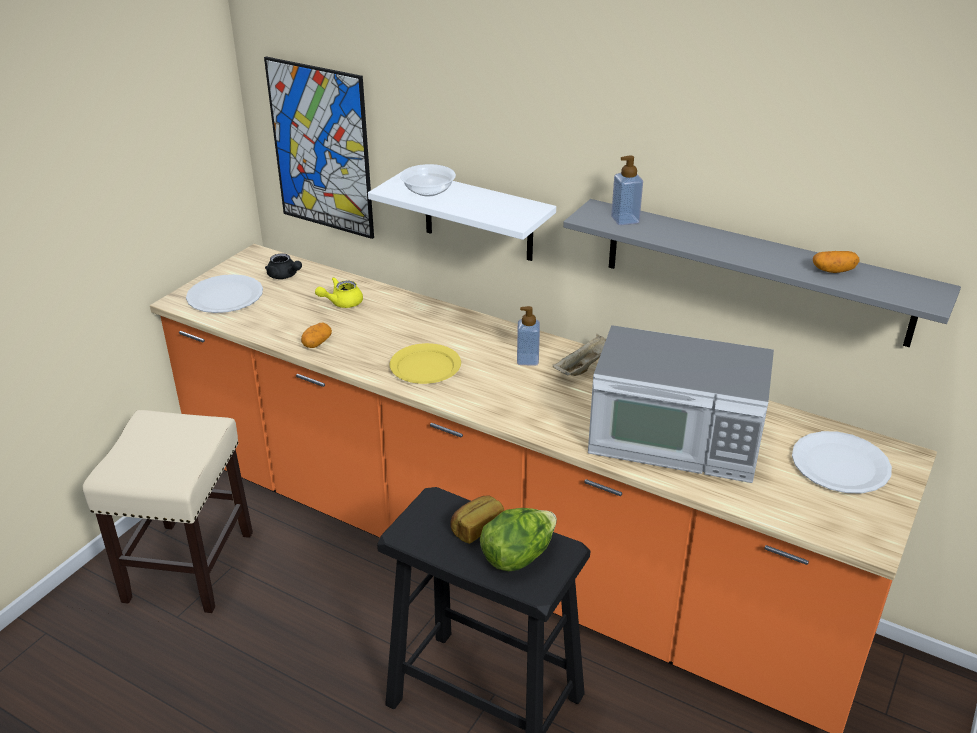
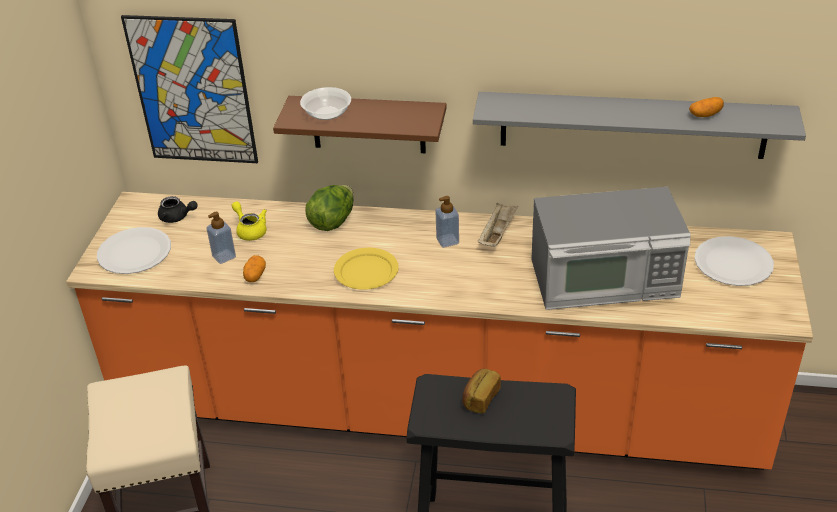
camera: 20 degrees left, 5 degrees up
yellow teapot [315,277,363,308] -> yellow teapot turned 105 degrees clockwise [231,201,267,241]
white shelf [368,171,556,261] -> brown shelf [273,96,447,153]
lettuce [480,508,557,571] -> lettuce moved to [305,185,354,231]
soap dispenser [611,155,643,225] -> soap dispenser moved to [206,212,236,264]

